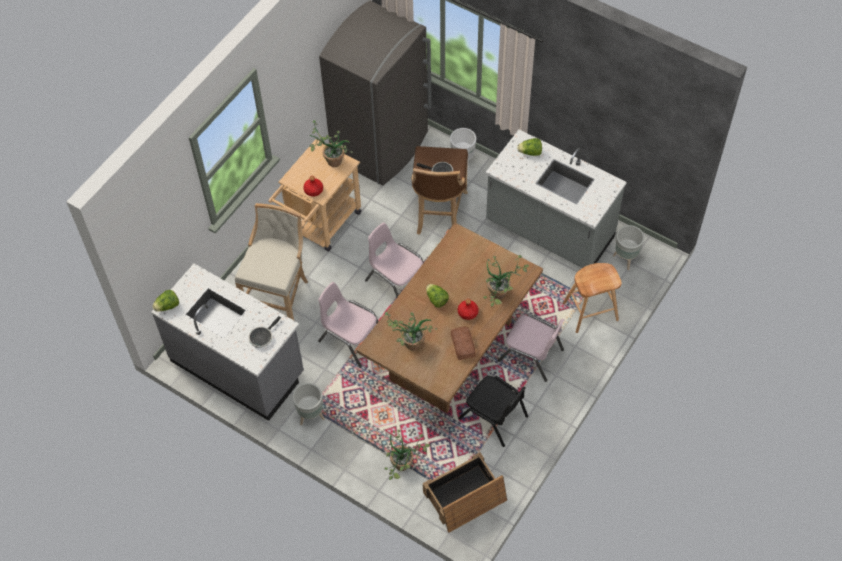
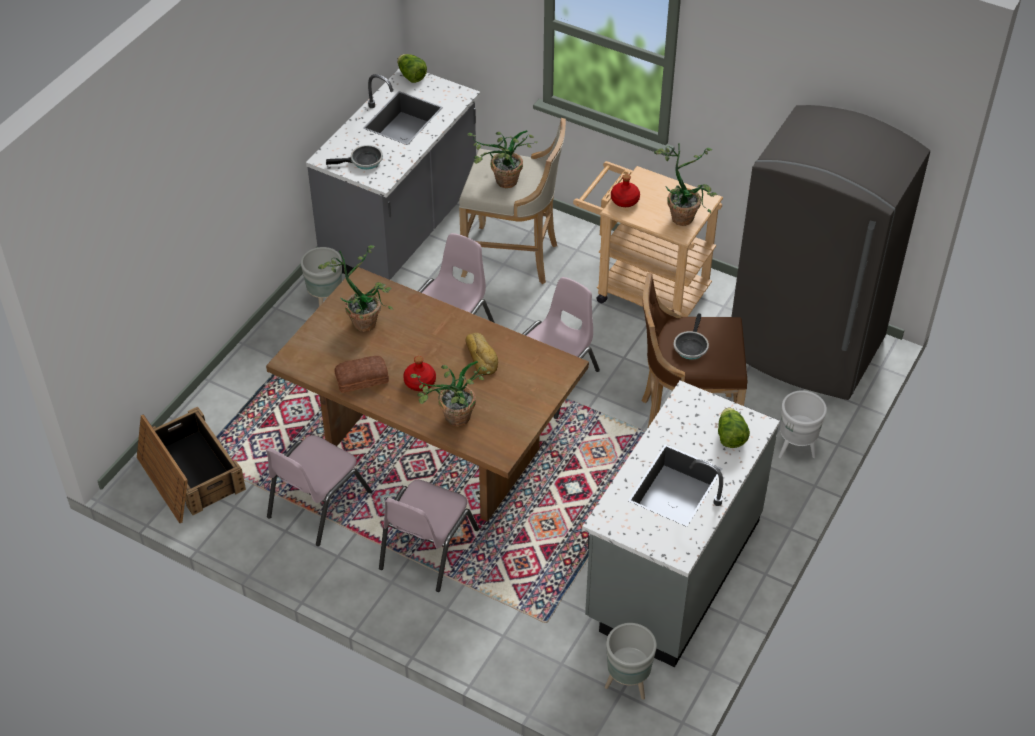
camera: 85 degrees right, 10 degrees down
frying pan [248,316,281,348] -> frying pan turned 135 degrees clockwise [326,145,383,170]
potted plant [384,430,430,480] -> potted plant moved to [467,130,537,188]
lettuce [426,284,449,308] -> none
black chair [458,376,528,447] -> pink chair [266,435,372,546]
brown stool [563,263,622,333] -> none
none -> bread [466,333,498,375]

